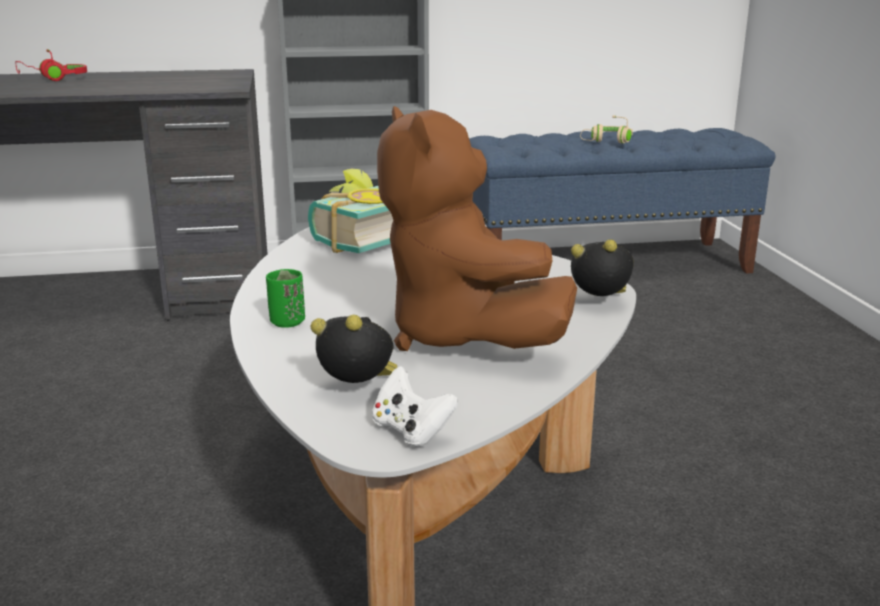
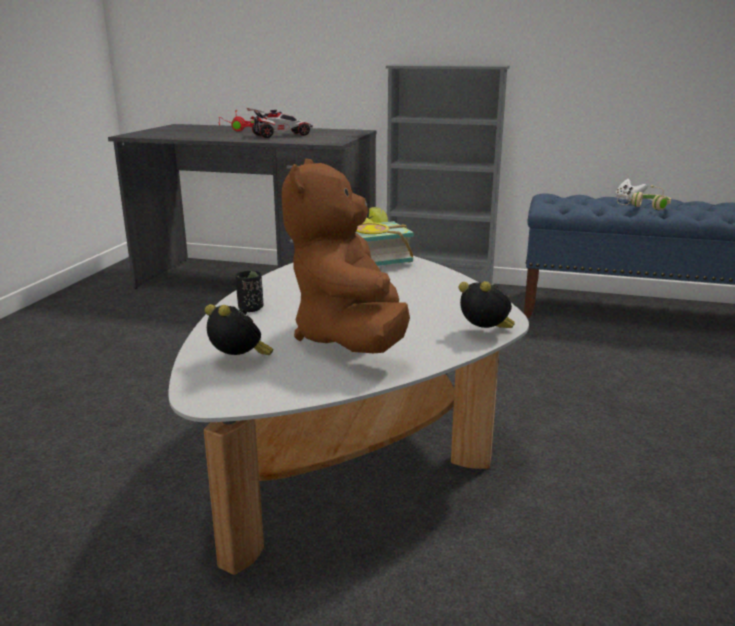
camera: 25 degrees right, 0 degrees up
green cup [266,269,305,328] -> black cup [235,271,264,312]
white game controller [372,366,458,447] -> white game controller moved to [615,179,648,201]
none -> toy car [247,108,313,138]

